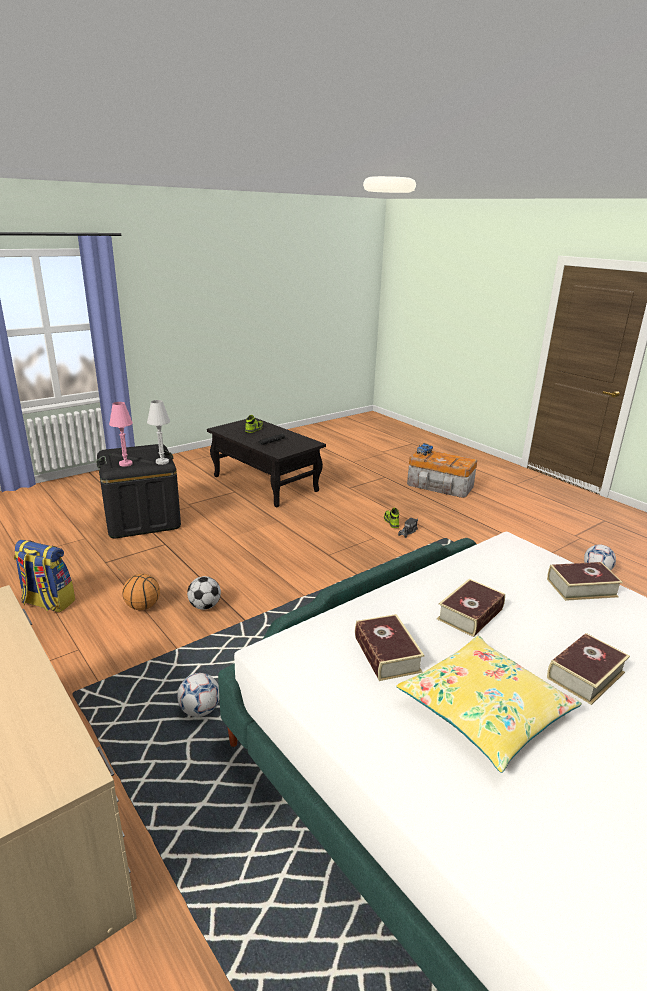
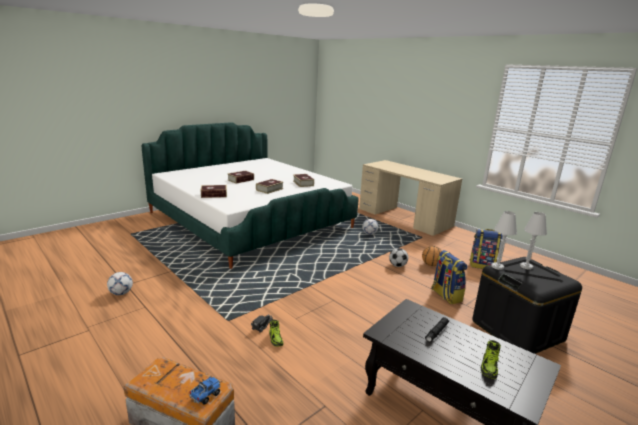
camera: 175 degrees right, 5 degrees down
pink table lamp [109,402,133,467] -> white table lamp [520,212,547,270]
yellow pillow [396,636,582,773] -> none
none -> backpack [431,250,468,304]

